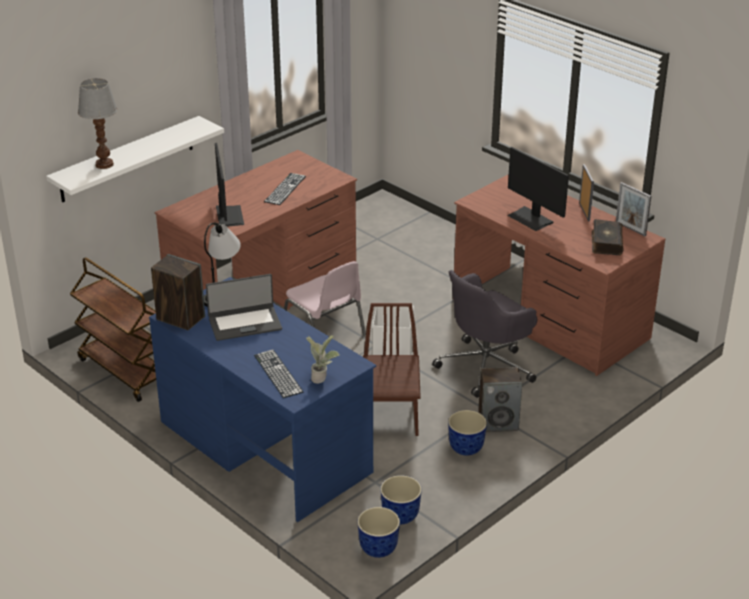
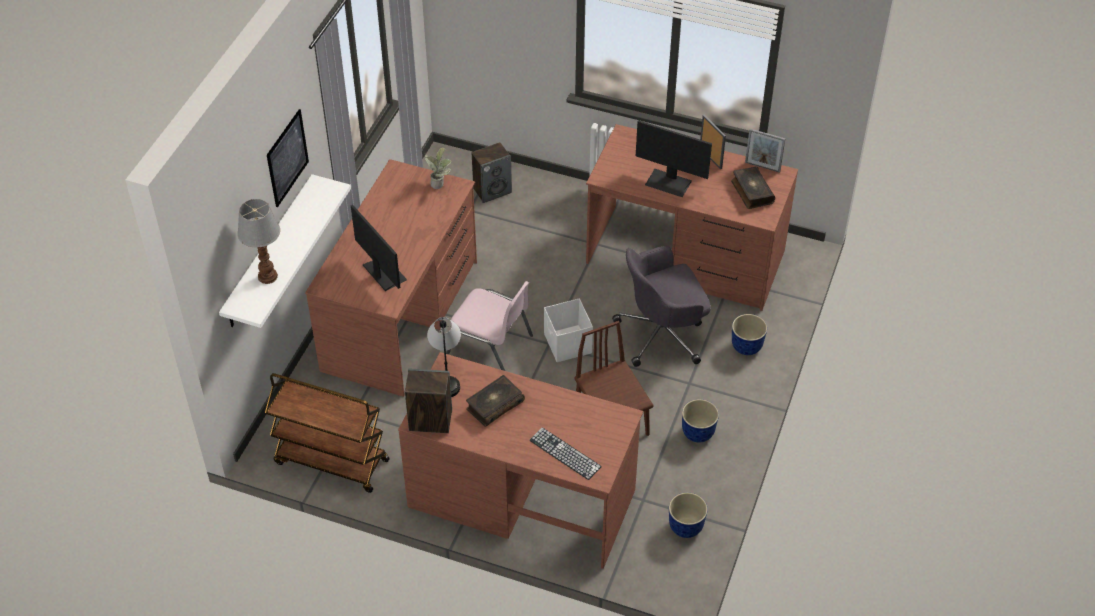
camera: 25 degrees left, 15 degrees up
blue desk [149,277,376,522] -> brown desk [398,352,643,569]
laptop [206,274,282,341] -> book [466,375,525,427]
keyboard [264,173,306,205] -> none
potted plant [306,335,340,384] -> potted plant moved to [425,147,452,189]
planter [357,507,400,558] -> planter moved to [732,314,767,355]
grey office chair [432,270,537,398] -> grey office chair turned 45 degrees clockwise [612,246,711,367]
speaker [478,367,522,432] -> speaker moved to [472,142,512,203]
none -> picture [267,109,309,207]

